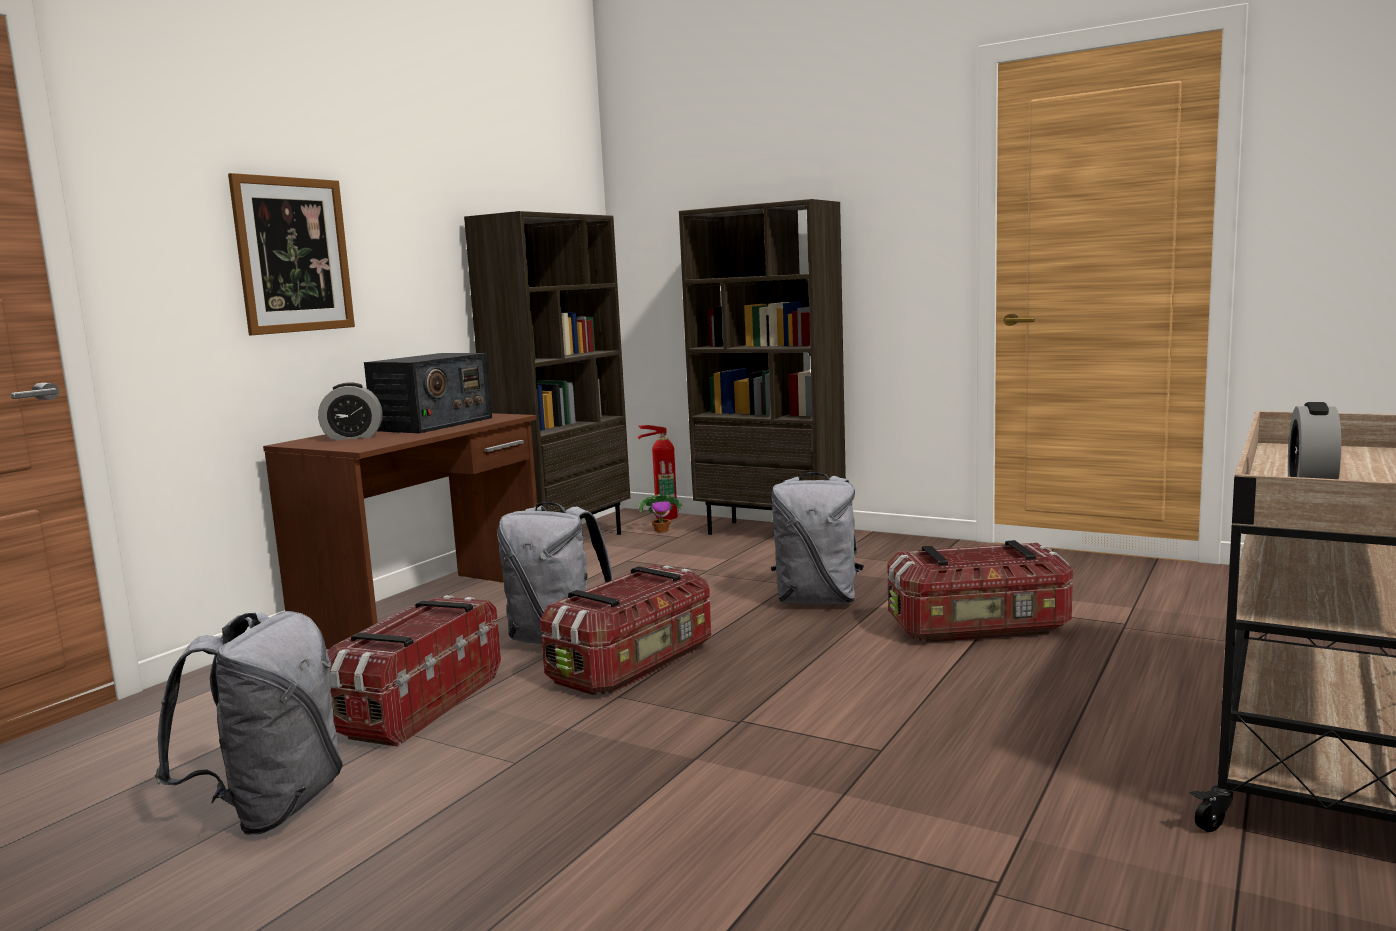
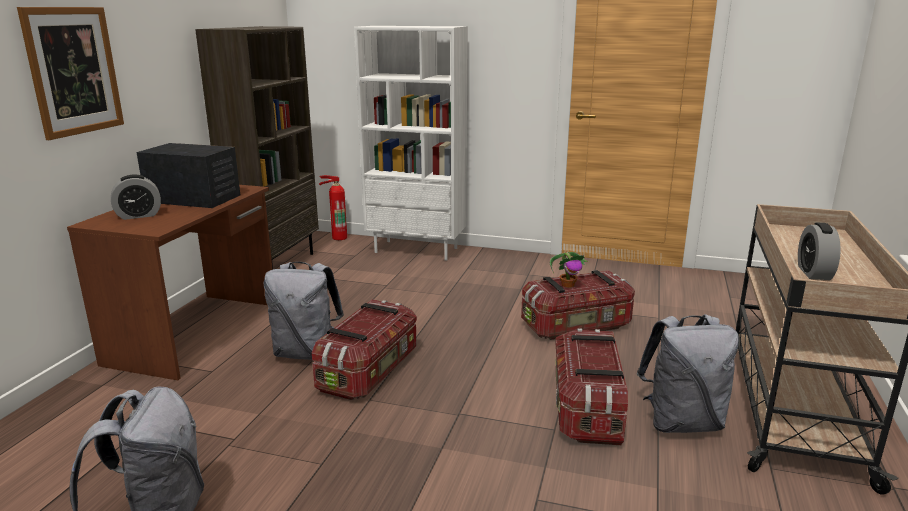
camera: 15 degrees left, 10 degrees up
storage box [327,595,501,747] -> storage box moved to [555,328,628,445]
radio [364,353,492,433] -> radio turned 90 degrees counterclockwise [137,143,240,208]
potted plant [638,494,683,532] -> potted plant moved to [550,252,588,288]
brown bookcase [679,199,846,535] -> white bookcase [354,26,468,261]
grey backpack [771,472,864,604] -> grey backpack moved to [637,314,739,433]

